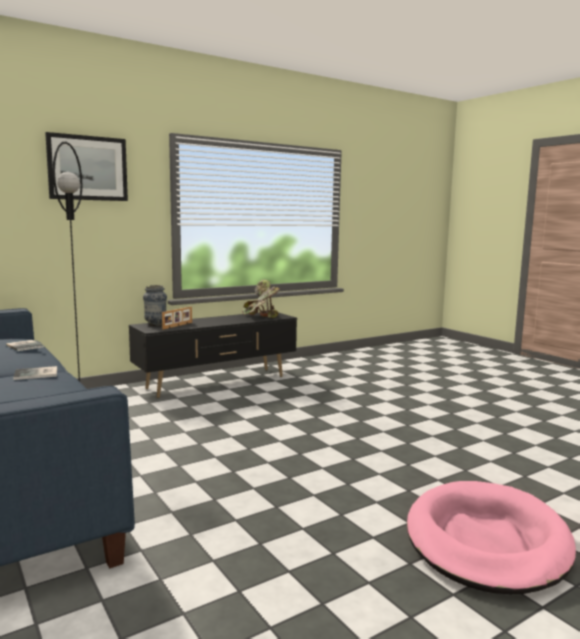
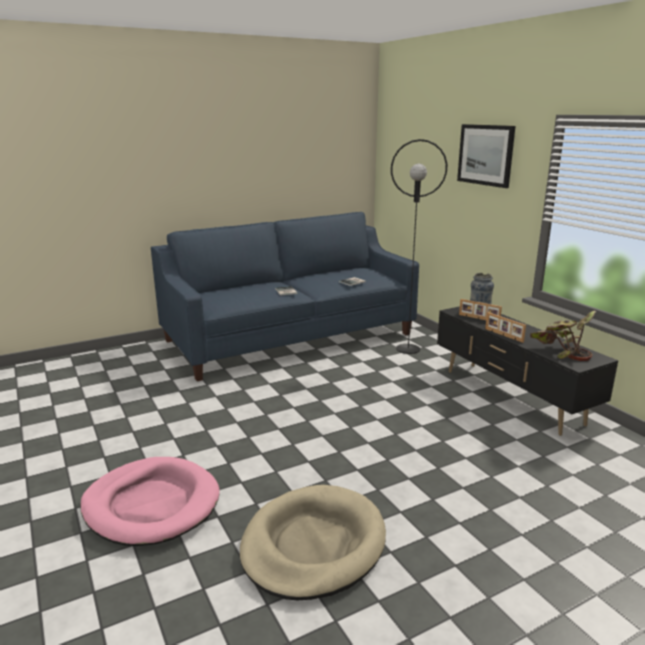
camera: 95 degrees right, 10 degrees up
none -> beige dog bed [240,485,386,600]
none -> picture frame [485,312,526,343]

